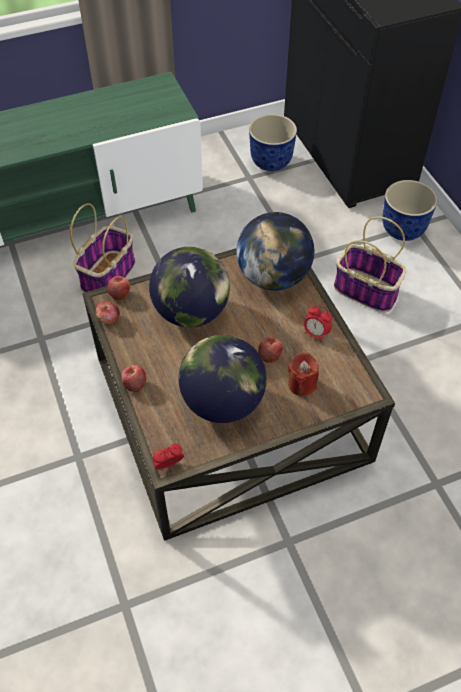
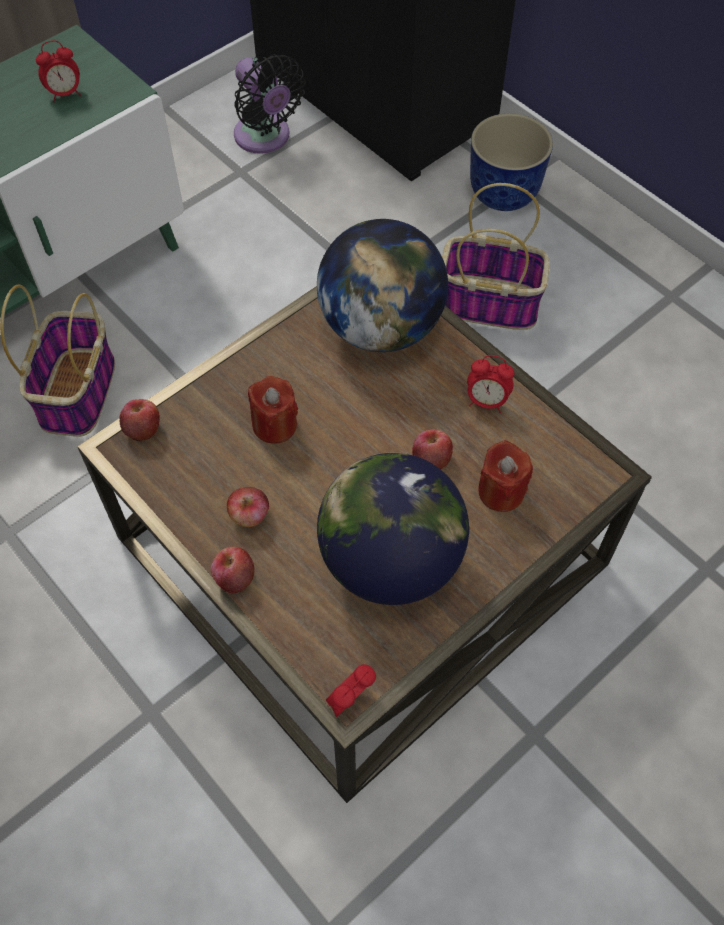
camera: 20 degrees left, 5 degrees up
apple [95,301,120,324] -> apple moved to [227,487,269,527]
globe [149,247,230,327] -> red candle [248,376,298,444]
planter [249,114,297,171] -> black fan [234,54,305,154]
none -> alarm clock [36,40,81,102]

